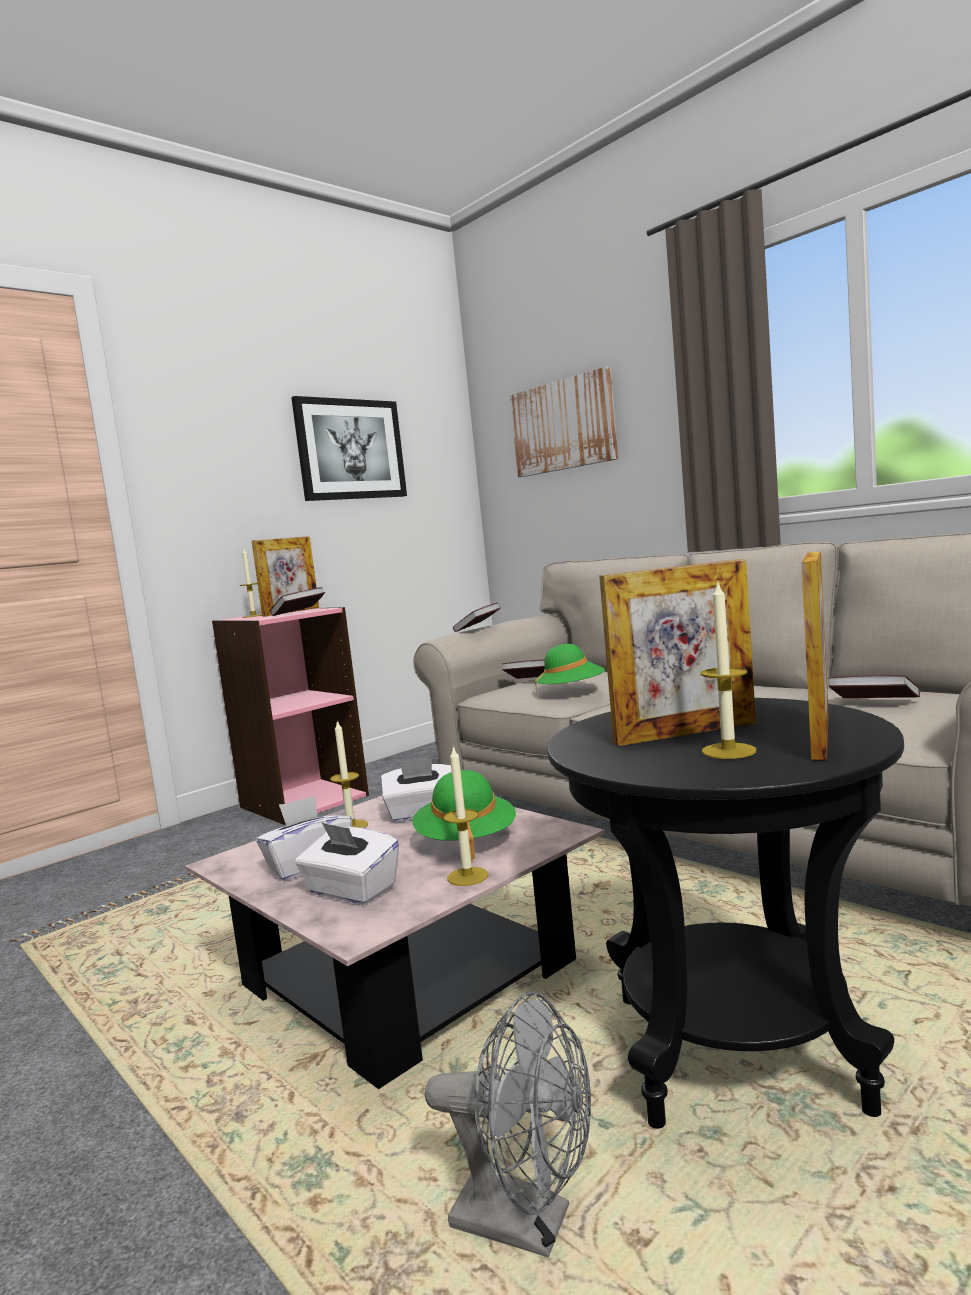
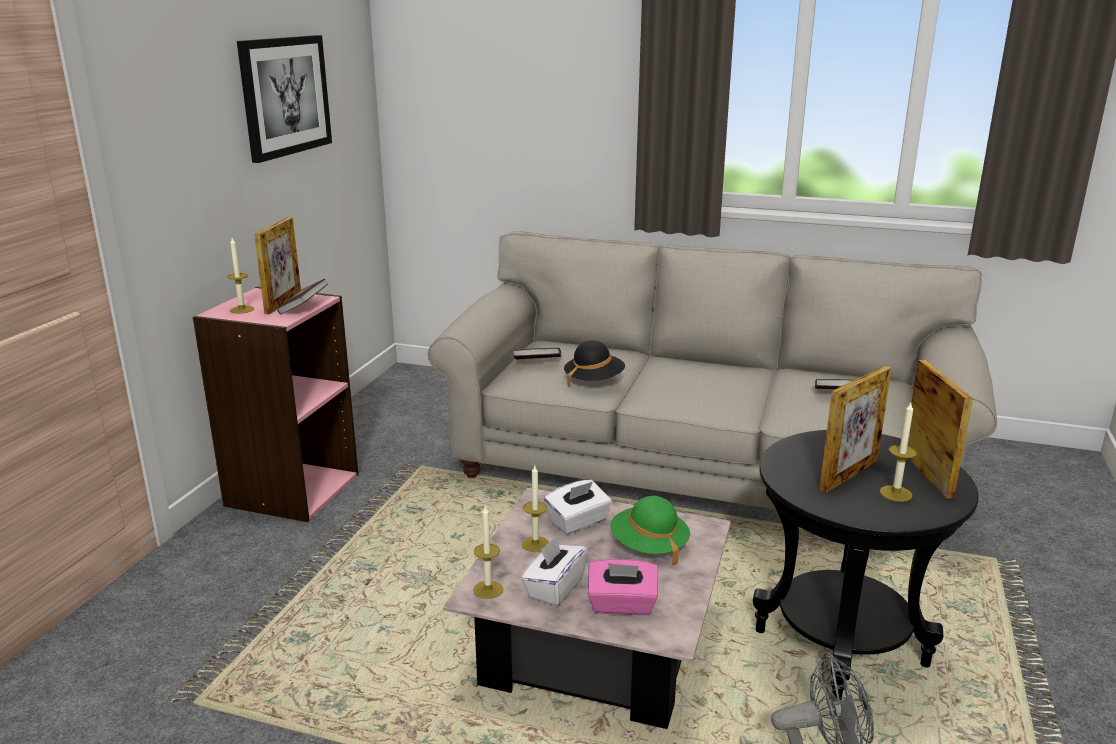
camera: 30 degrees left, 15 degrees up
white tissue box [295,822,399,905] -> pink tissue box [588,559,658,615]
candle [444,745,488,886] -> candle moved to [473,505,503,599]
book [453,602,501,632] -> none
picture [510,366,618,477] -> none
green hat [535,644,605,695] -> black hat [564,340,625,387]

